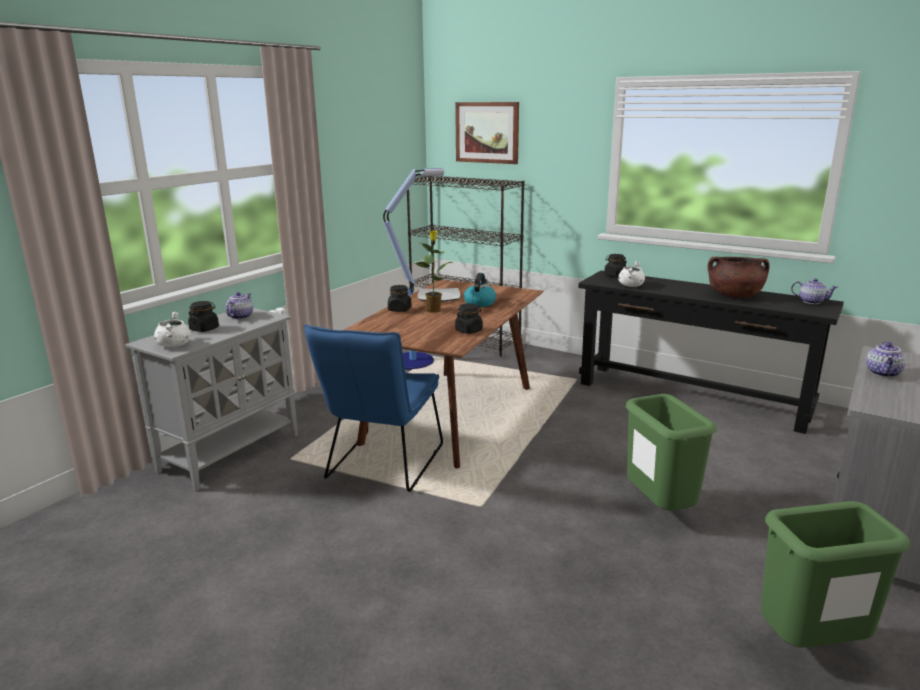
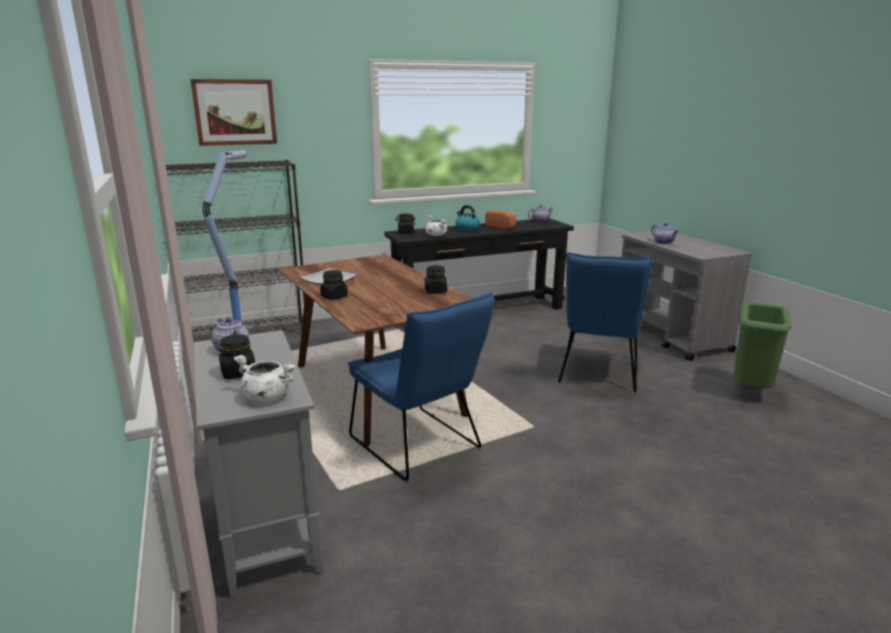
camera: 55 degrees left, 0 degrees up
potted plant [413,230,452,313] -> none
kettle [464,273,496,307] -> kettle moved to [456,205,480,231]
green trash can [626,394,717,510] -> blue chair [558,252,653,392]
brown cooking pot [708,257,770,298] -> bread [485,210,516,229]

